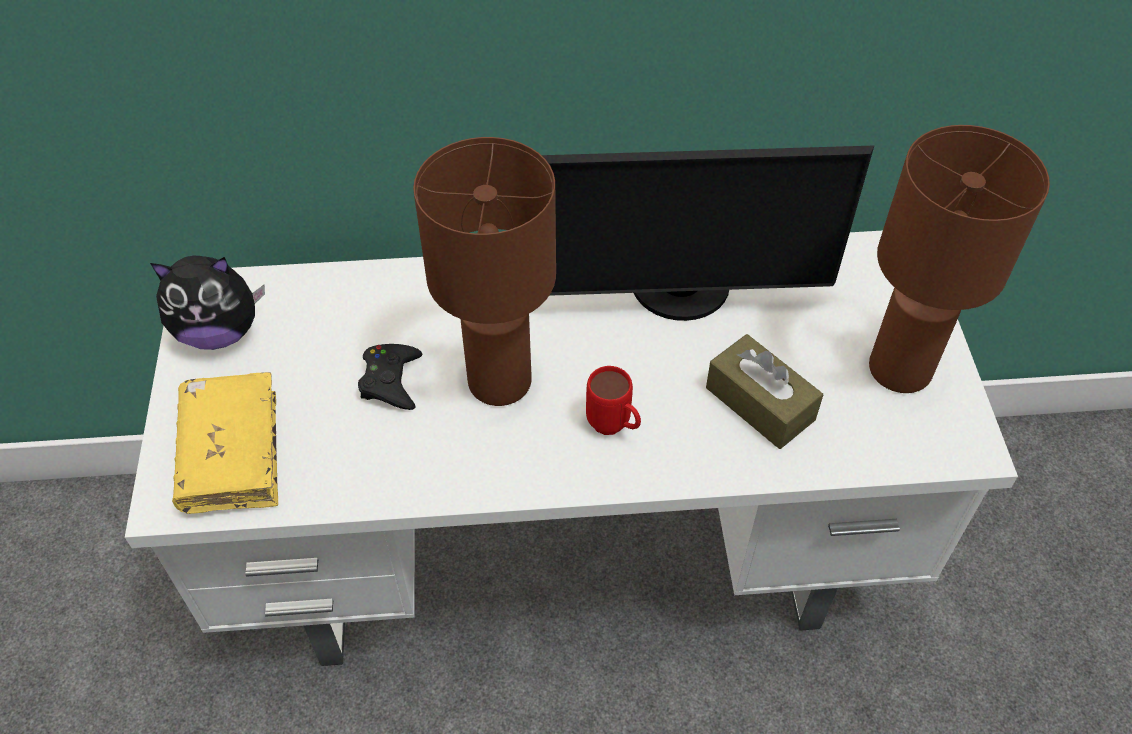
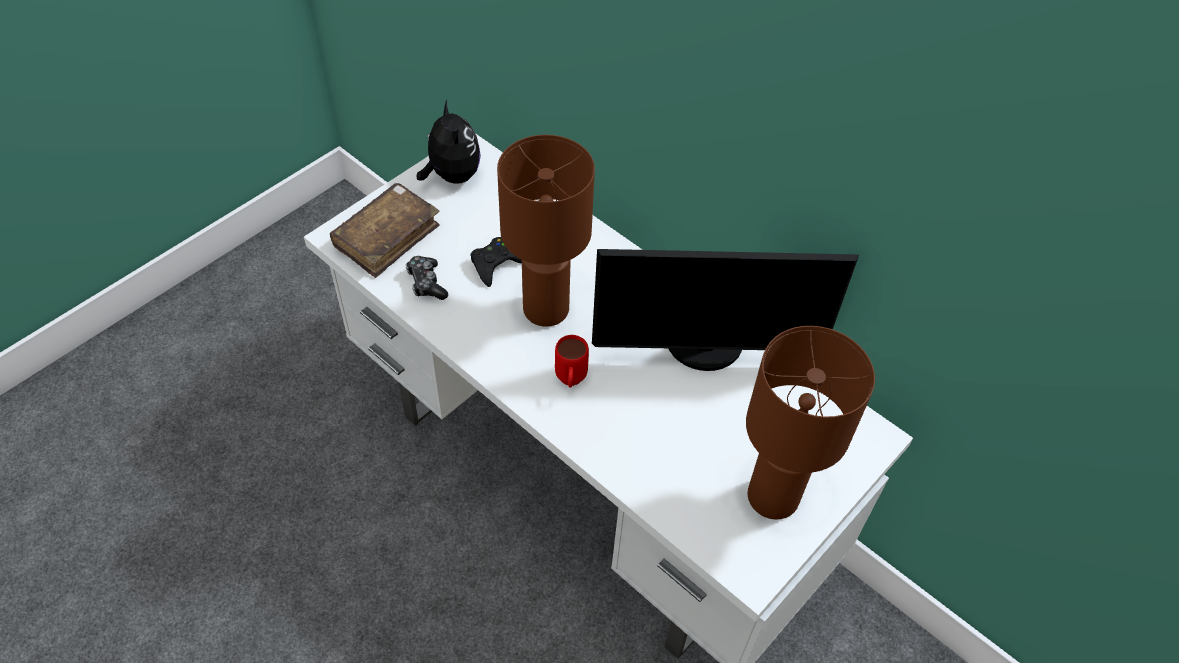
camera: 45 degrees right, 0 degrees up
plush toy [150,256,265,350] -> plush toy turned 150 degrees counterclockwise [417,100,481,184]
yellow book [172,372,278,514] -> brown book [330,183,440,278]
monitor [542,145,875,321] -> monitor turned 45 degrees counterclockwise [592,249,859,371]
brown tissue box [706,334,823,449] -> none
none -> game controller [406,256,448,300]

